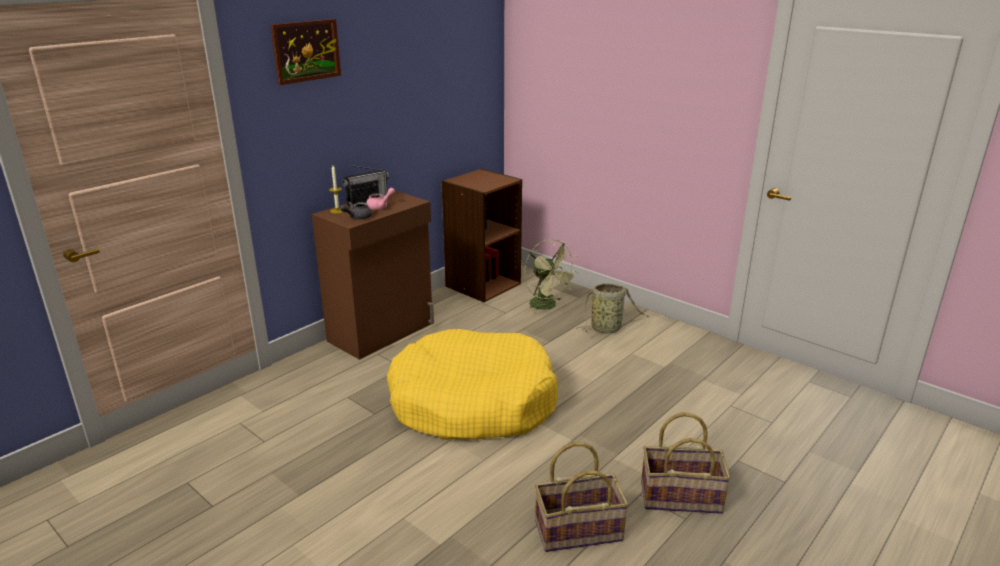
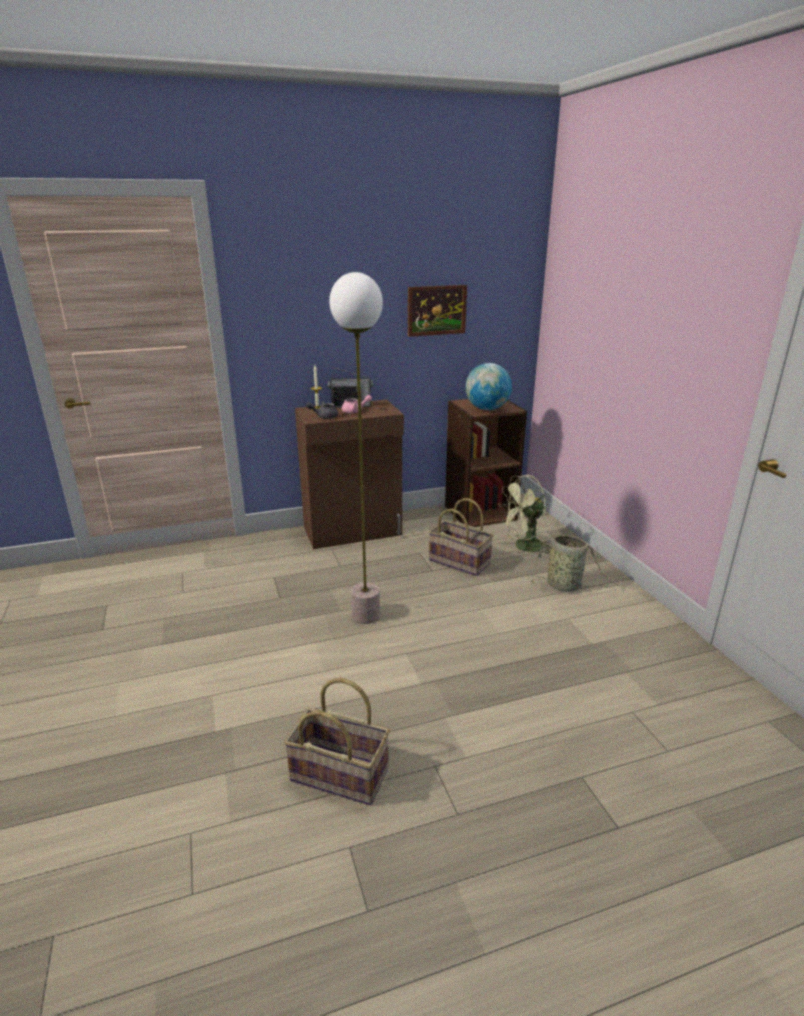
camera: 30 degrees right, 0 degrees up
picture [271,19,341,85] -> picture moved to [408,285,467,337]
yellow dog bed [387,329,558,440] -> floor lamp [329,272,383,624]
green fan [524,239,578,314] -> green fan turned 75 degrees clockwise [499,475,551,557]
basket [641,412,731,514] -> basket moved to [429,498,493,576]
none -> globe [465,363,512,410]

